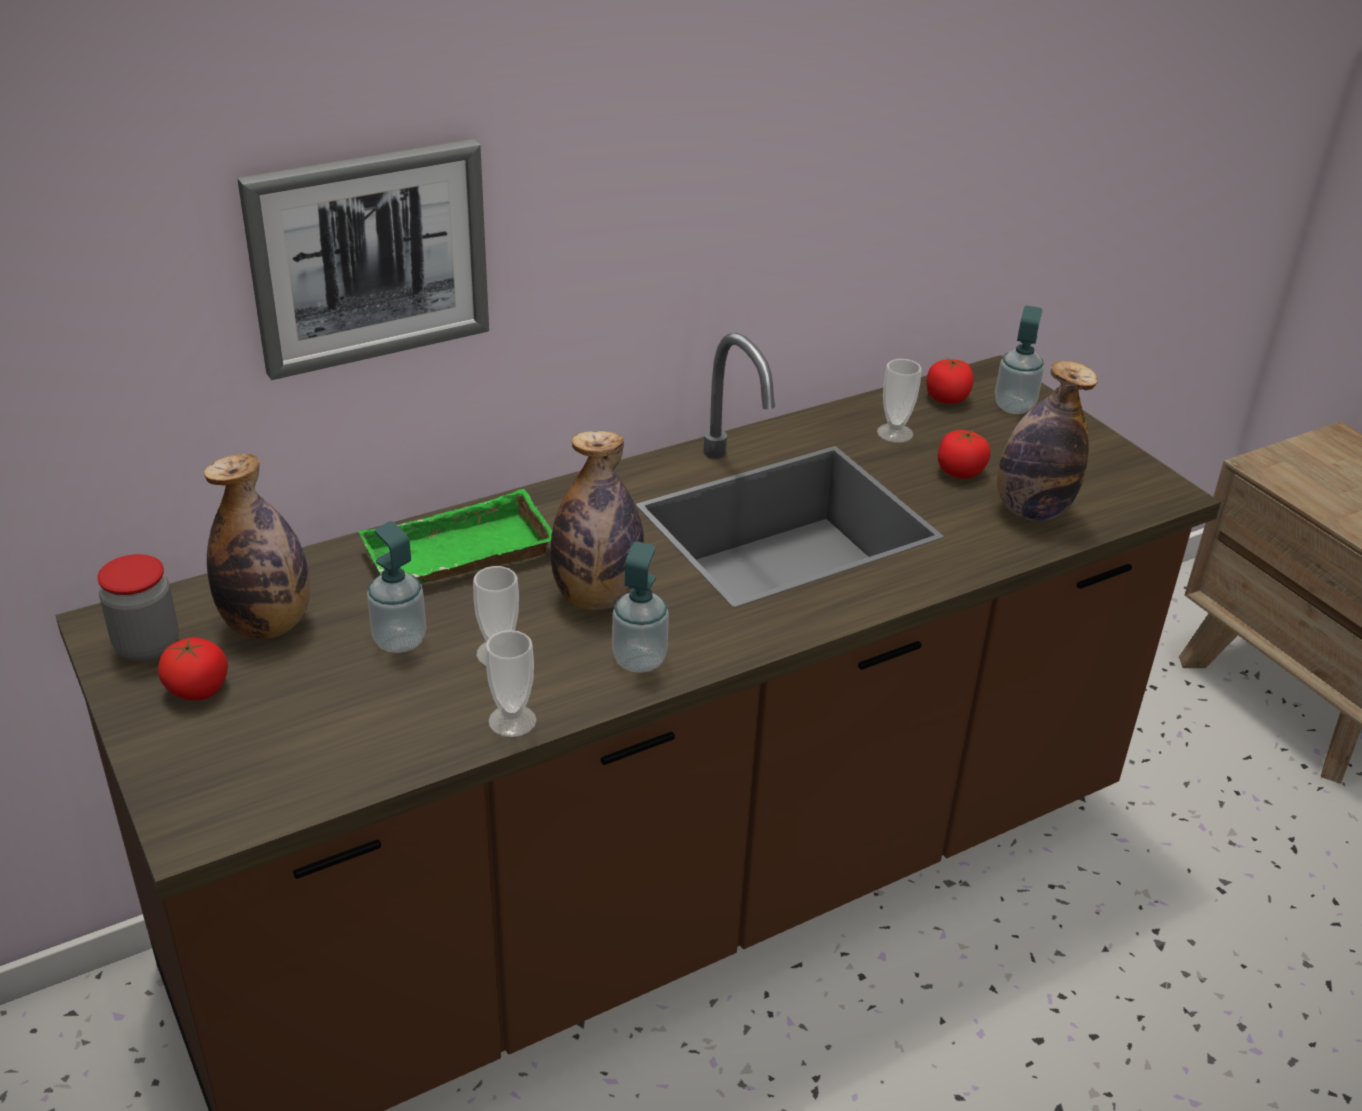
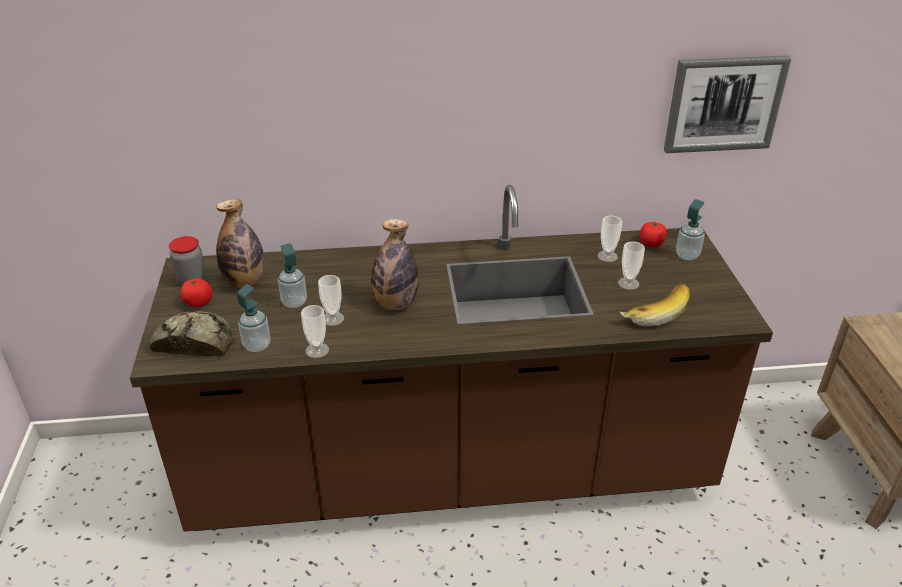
camera: 25 degrees right, 0 degrees up
picture [237,139,489,380] -> picture moved to [664,55,791,153]
green tray [358,489,552,584] -> none
soap dispenser [612,541,669,673] -> soap dispenser moved to [237,284,270,352]
tomato [938,430,991,479] -> cup [618,241,645,290]
bottle [997,361,1098,521] -> banana [620,282,690,326]
none -> bread [150,311,232,357]

